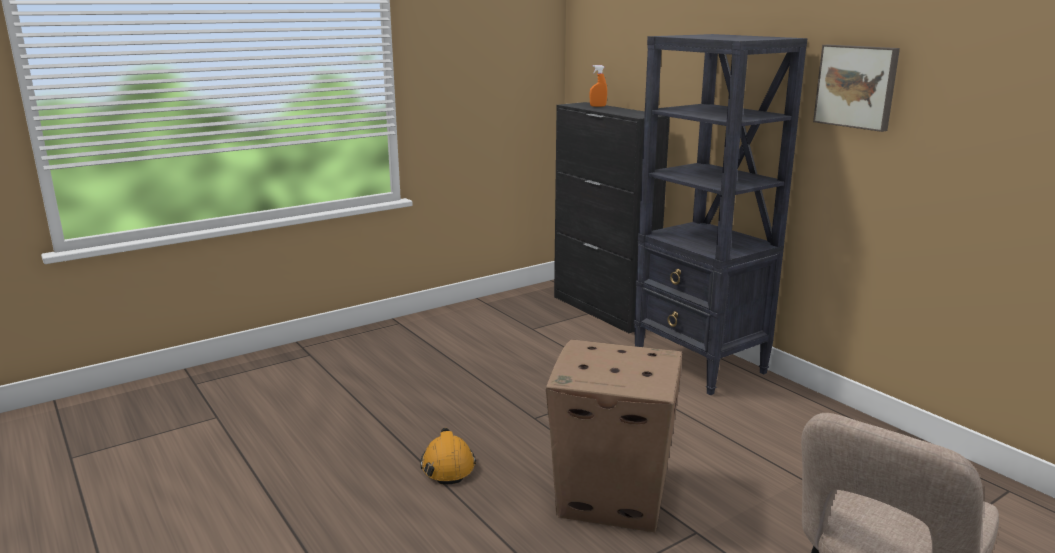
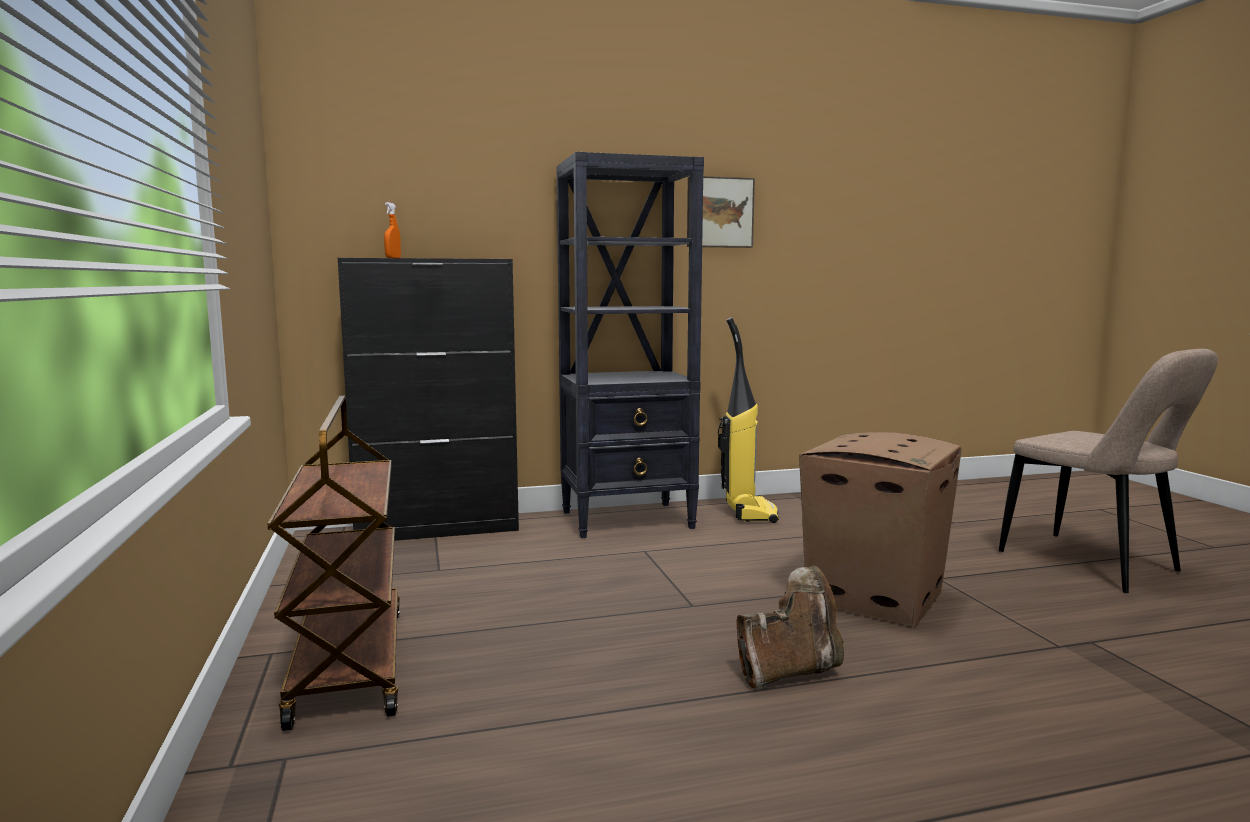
camera: 70 degrees left, 10 degrees down
orange hard hat [420,428,476,484] -> brown boot [736,566,844,689]
none -> brown cart [267,396,400,731]
none -> vacuum cleaner [718,317,779,523]

